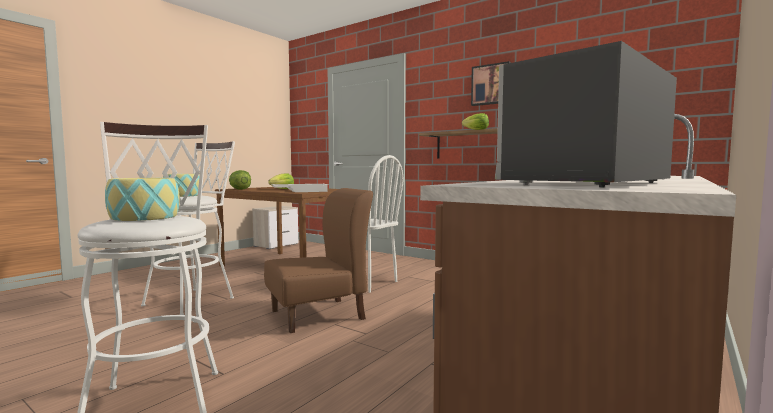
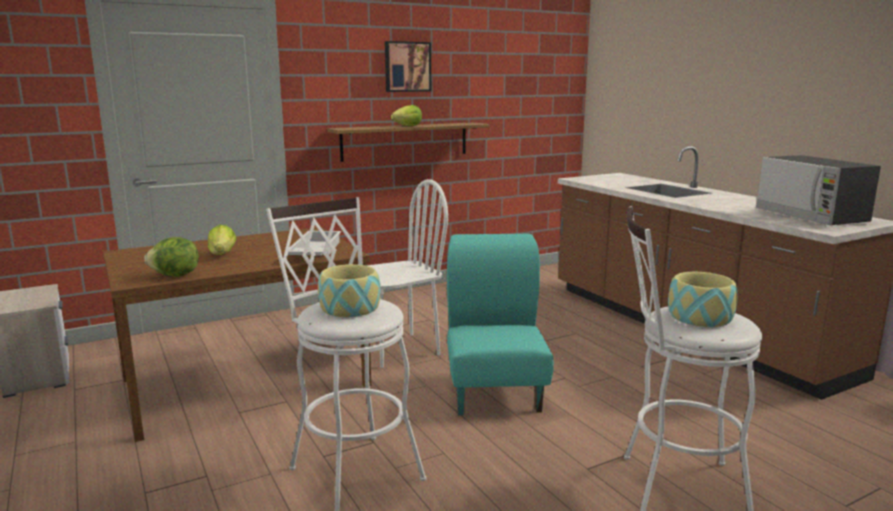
camera: 65 degrees left, 10 degrees up
brown chair [264,188,373,333] -> turquoise chair [447,234,554,415]

